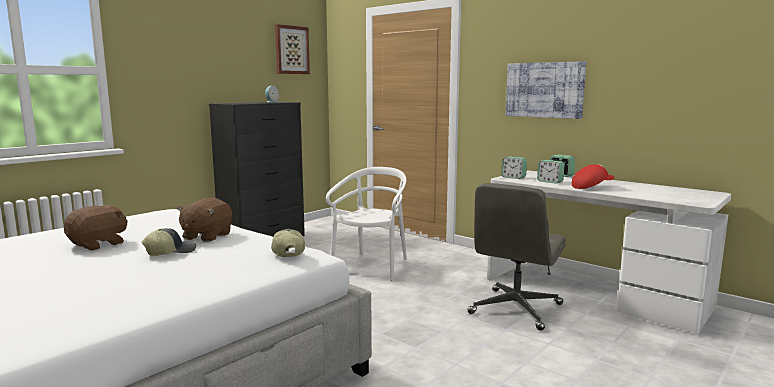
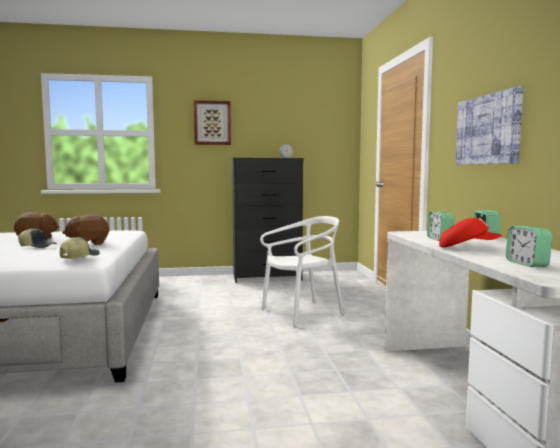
camera: 40 degrees right, 5 degrees down
picture [275,24,310,74] -> picture moved to [194,100,231,145]
grey office chair [467,183,566,331] -> none
alarm clock [501,157,527,179] -> alarm clock moved to [506,226,552,267]

